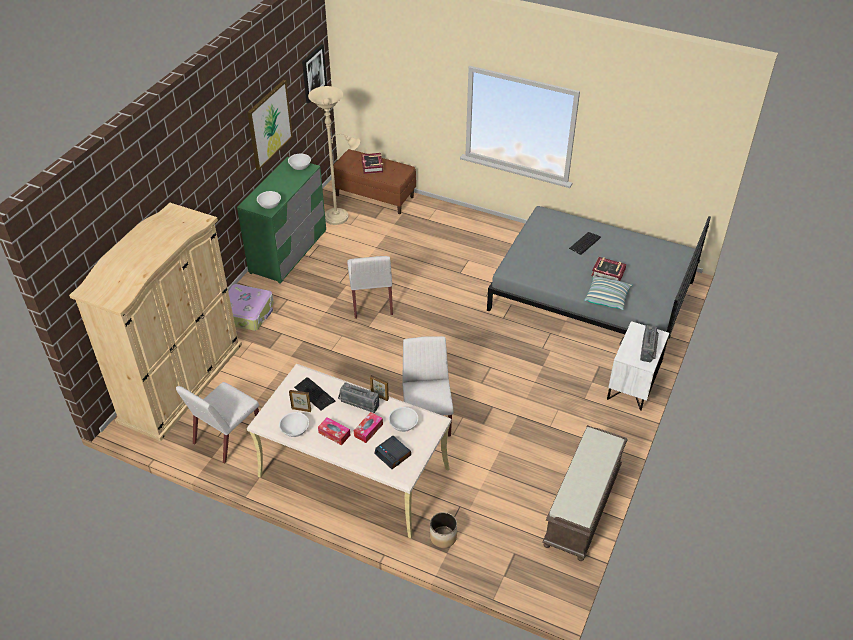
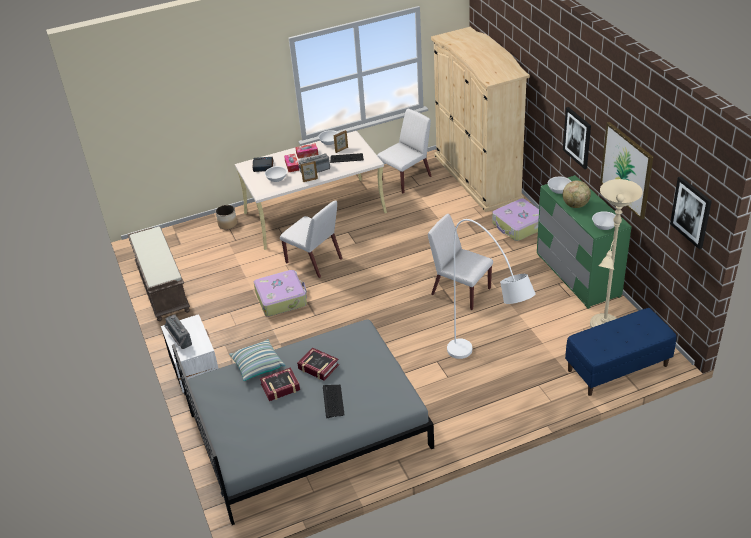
camera: 135 degrees right, 5 degrees down
white chair [176,382,259,464] -> white chair turned 60 degrees clockwise [377,109,431,193]
brown bench [333,149,416,214] -> blue bench [565,308,677,396]
book [361,153,383,174] -> book moved to [297,348,339,381]
none -> suitcase [254,270,307,317]
none -> white floor lamp [447,219,536,359]
none -> picture [563,107,591,169]
none -> globe [563,180,591,208]

